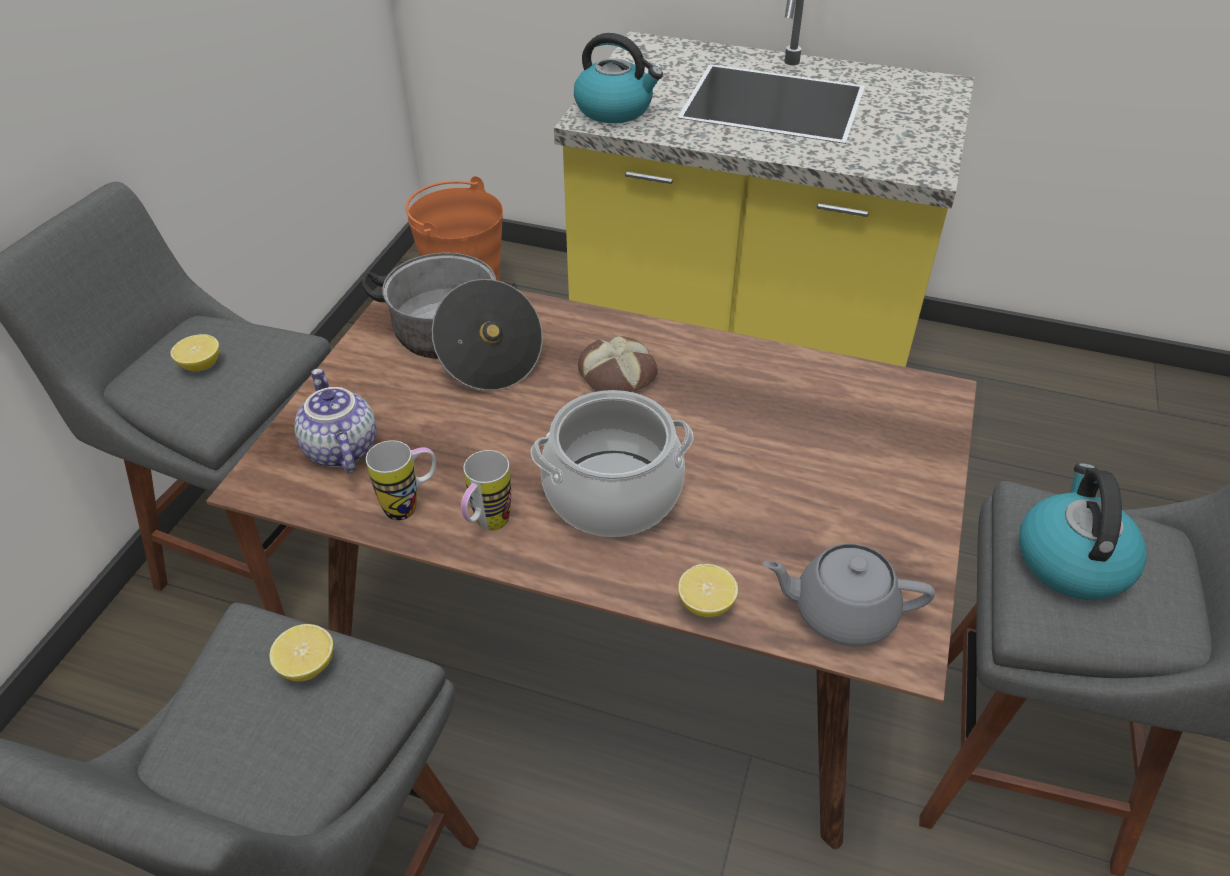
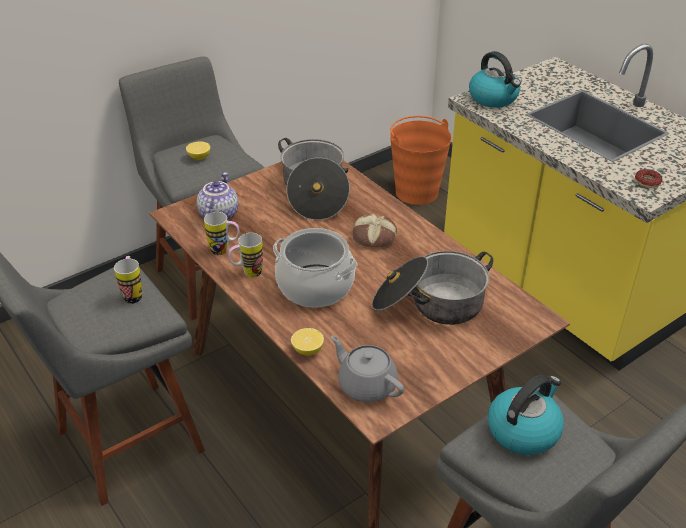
camera: 35 degrees right, 5 degrees down
lemon [269,624,333,681] -> mug [114,256,142,304]
none -> cooking pot [372,251,493,325]
none -> donut [635,169,663,188]

